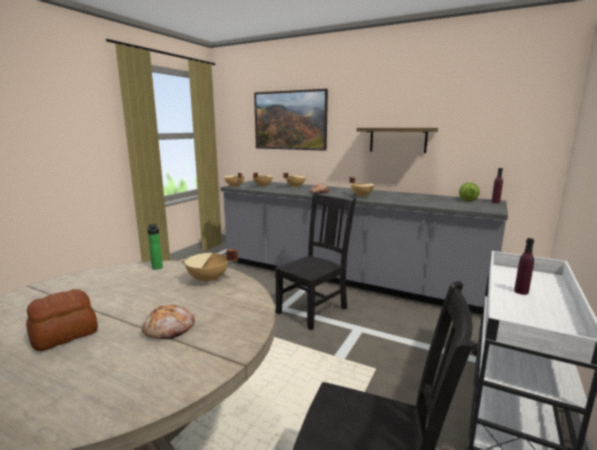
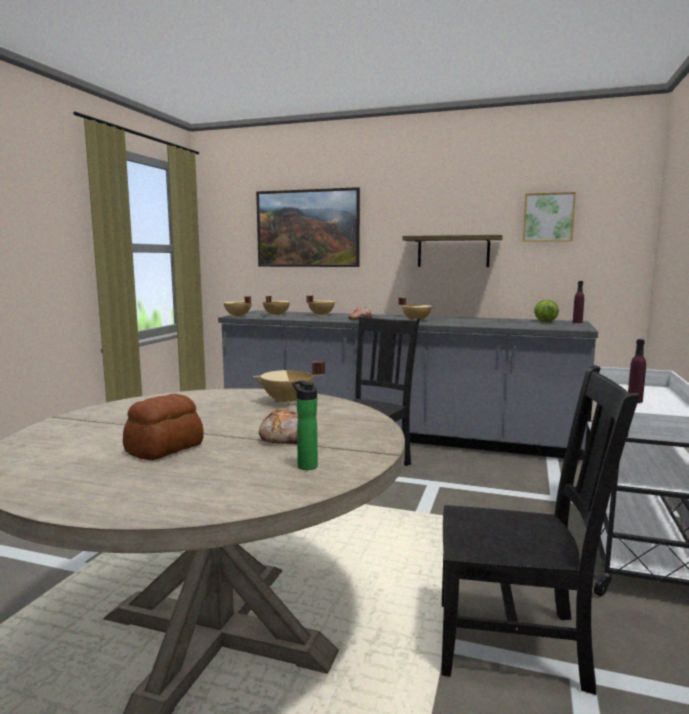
camera: 10 degrees left, 5 degrees down
bottle [147,224,163,270] -> bottle moved to [292,380,318,470]
none -> picture [523,192,576,242]

